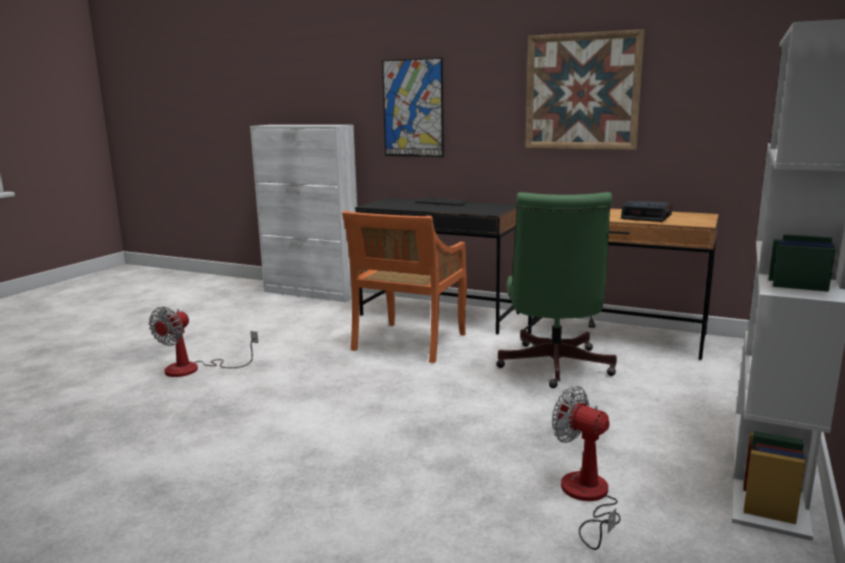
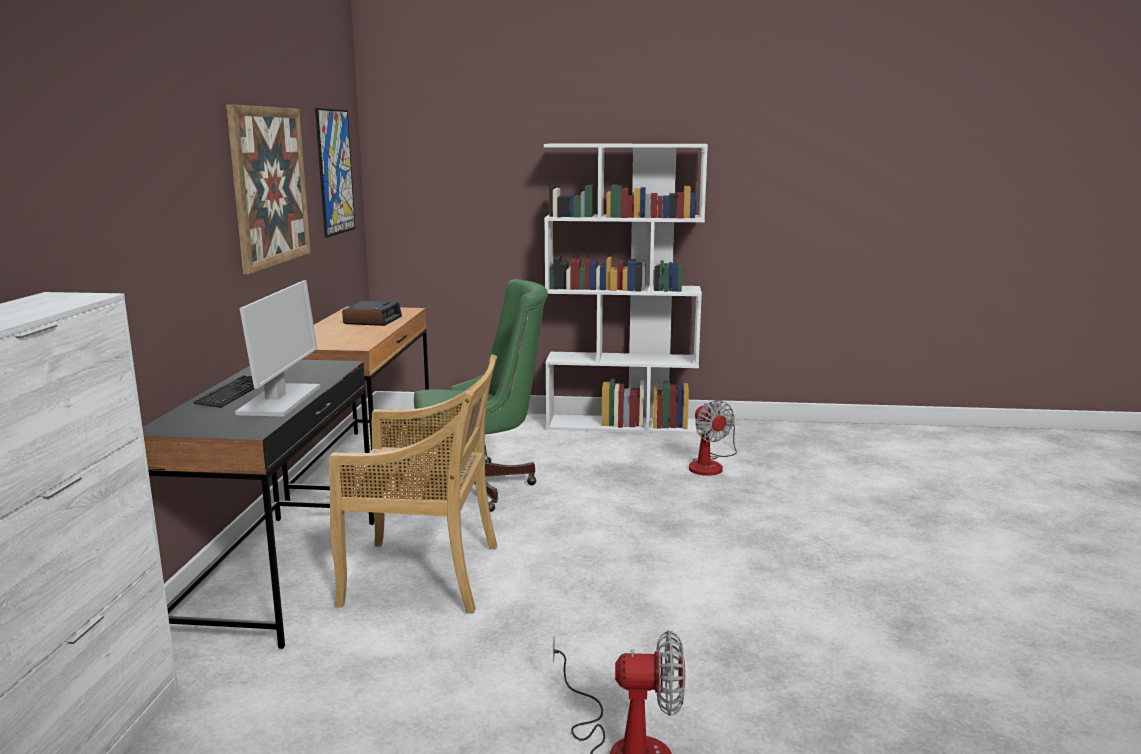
camera: 110 degrees left, 0 degrees up
orange chair [342,211,467,363] -> beige chair [329,355,497,613]
picture [382,58,444,157] -> picture moved to [315,108,355,238]
fan [552,386,621,550] -> fan turned 45 degrees counterclockwise [689,400,737,476]
none -> monitor [235,280,320,417]

